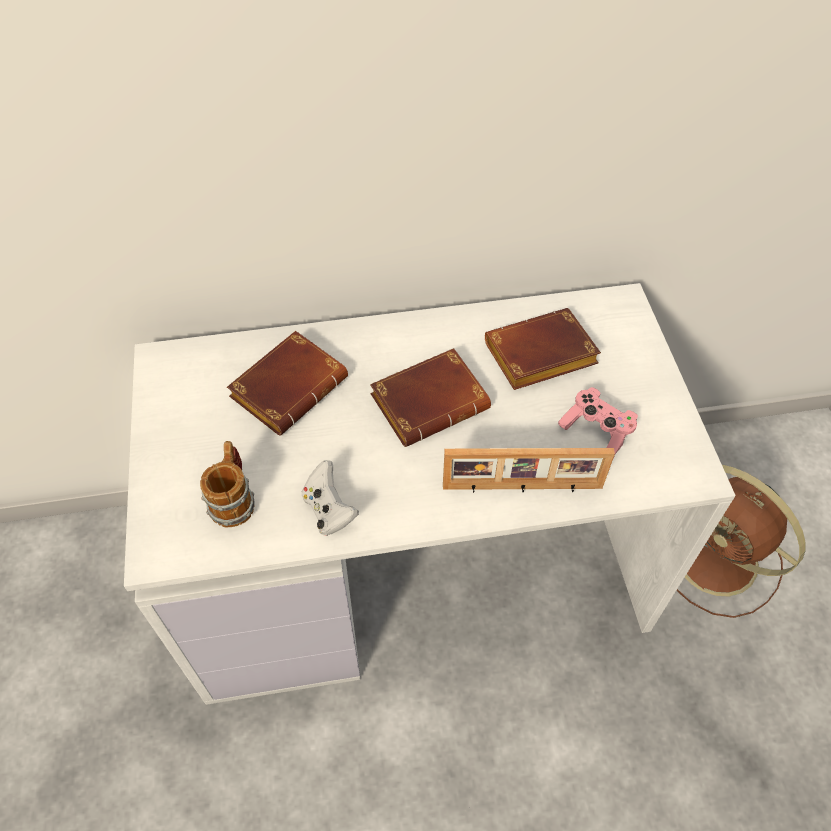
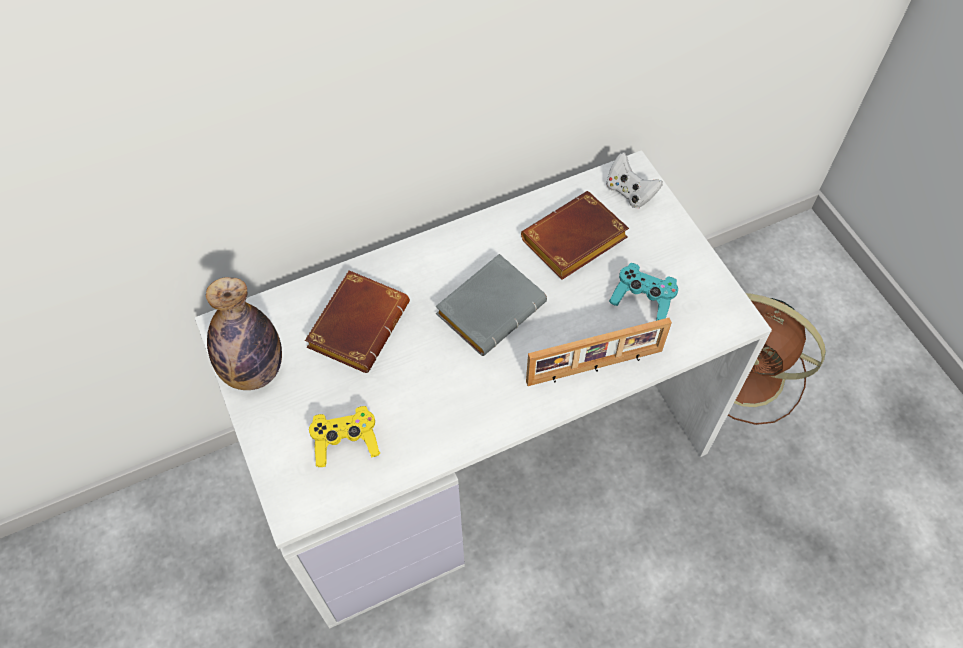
camera: 15 degrees left, 5 degrees up
mug [200,441,255,527] -> yellow game controller [309,406,380,467]
white game controller [302,460,359,536] -> white game controller moved to [606,152,663,208]
brown book [370,348,491,447] -> grey book [436,254,547,356]
pink game controller [558,387,638,456] -> turquoise game controller [609,263,678,321]
none -> bottle [206,277,282,390]

